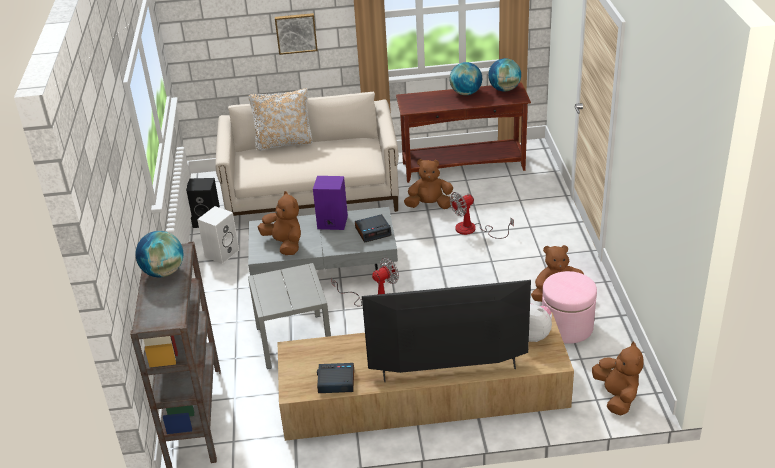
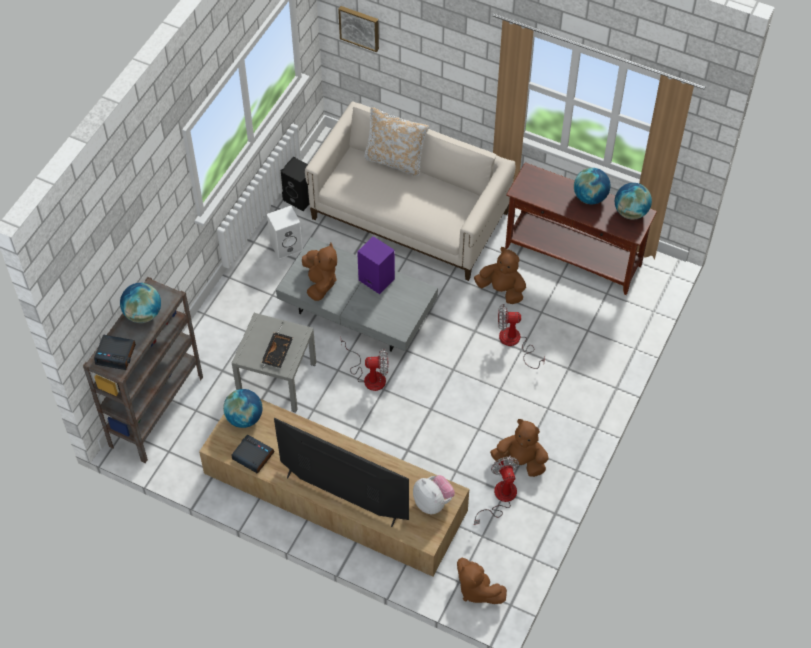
camera: 30 degrees right, 20 degrees up
picture [275,13,318,55] -> picture moved to [338,6,379,52]
alarm clock [355,214,391,242] -> alarm clock moved to [94,335,136,370]
pink ottoman [542,271,597,344] -> fan [474,457,519,525]
brown plush toy [592,341,644,415] -> brown plush toy turned 120 degrees clockwise [457,558,507,604]
none -> globe [223,389,262,428]
none -> black tray [261,332,293,368]

